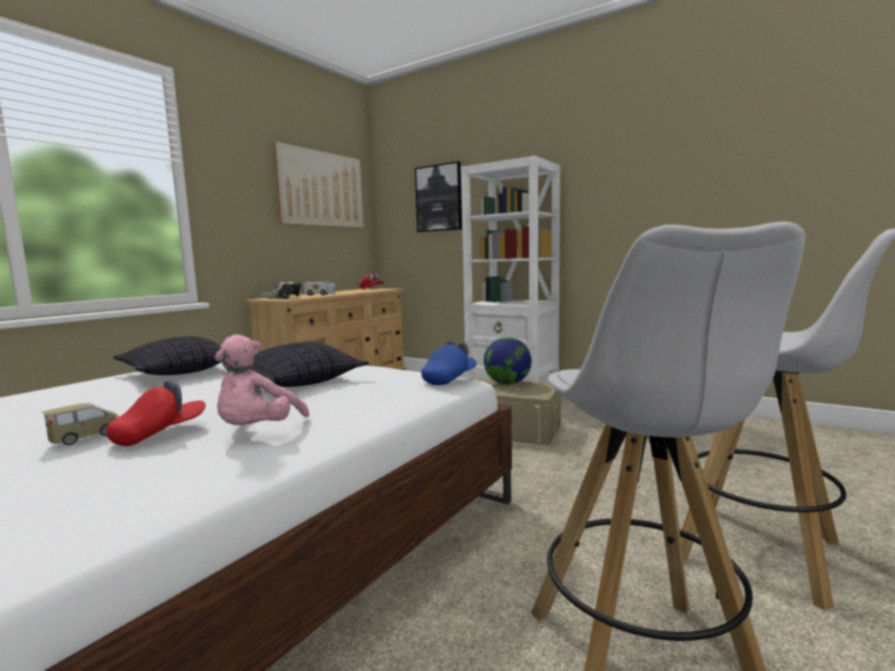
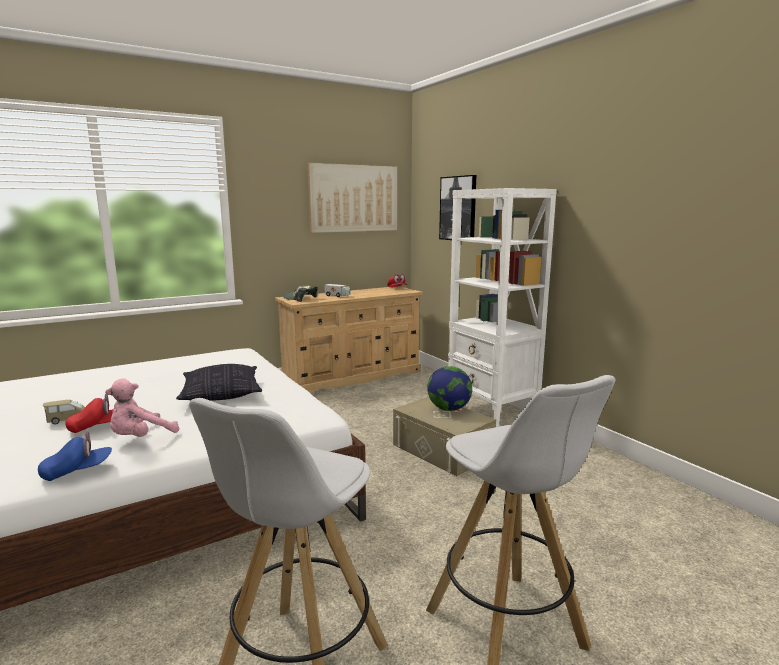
camera: 25 degrees right, 5 degrees up
pillow [113,336,221,375] -> none
blue cap [421,341,477,385] -> blue cap moved to [38,432,112,481]

